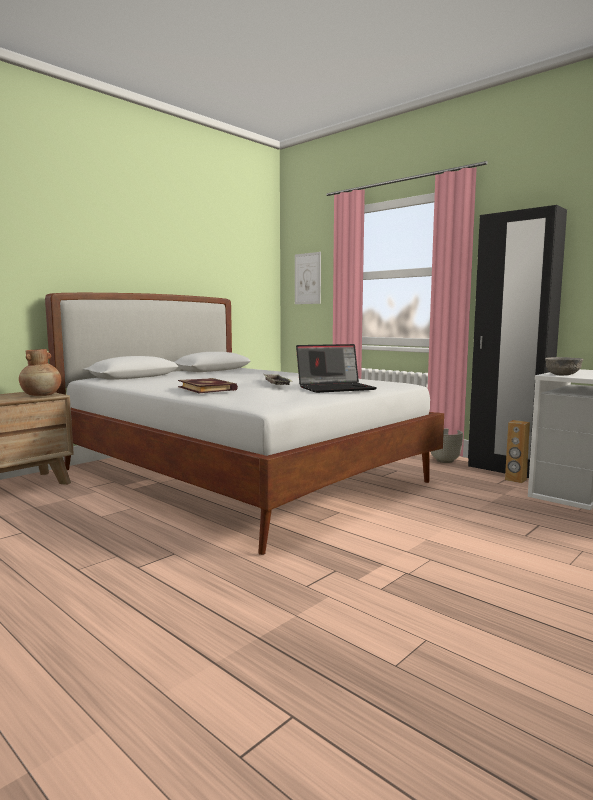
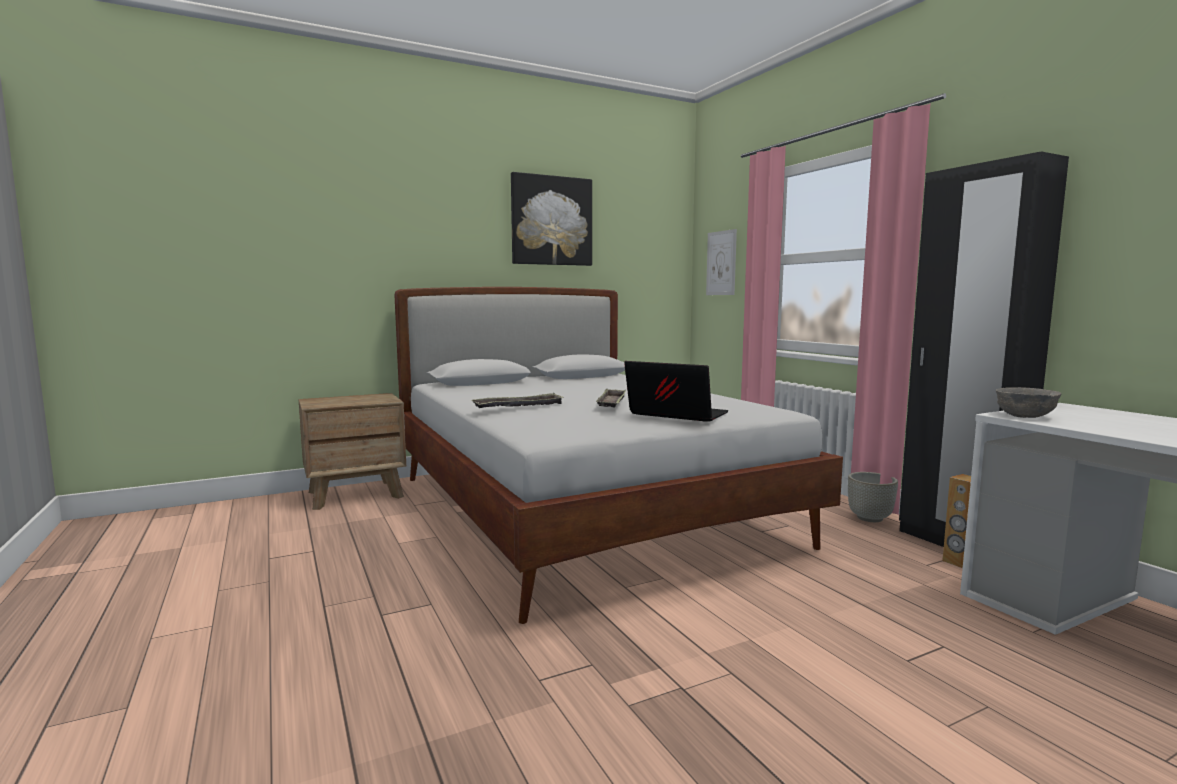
camera: 20 degrees right, 0 degrees up
brown vase [19,349,61,396] -> none
book [178,378,238,393] -> tray [471,393,563,408]
laptop [296,344,377,393] -> laptop turned 150 degrees counterclockwise [624,361,728,422]
none -> picture [511,172,592,266]

